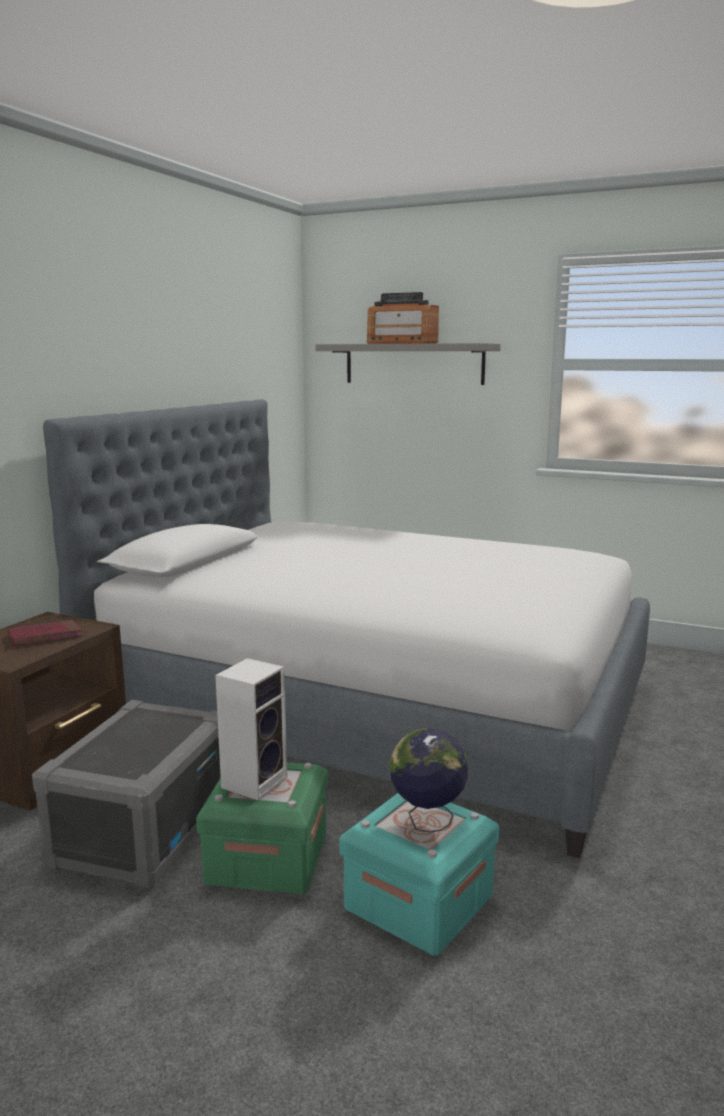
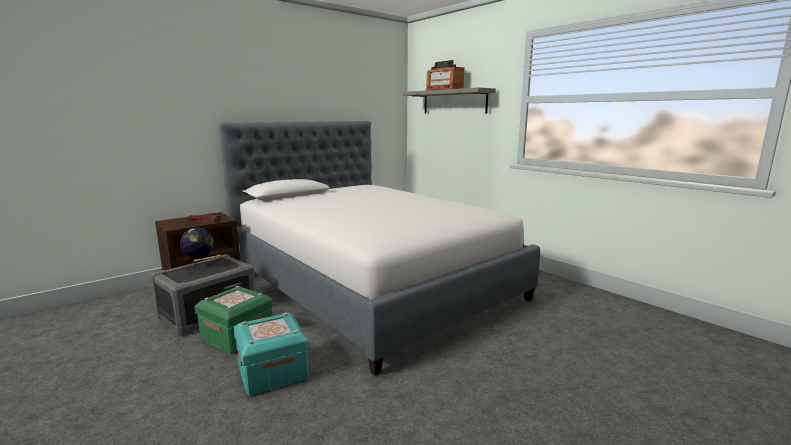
camera: 25 degrees right, 0 degrees up
speaker [215,658,287,800] -> none
globe [390,728,468,833] -> globe moved to [180,227,214,268]

